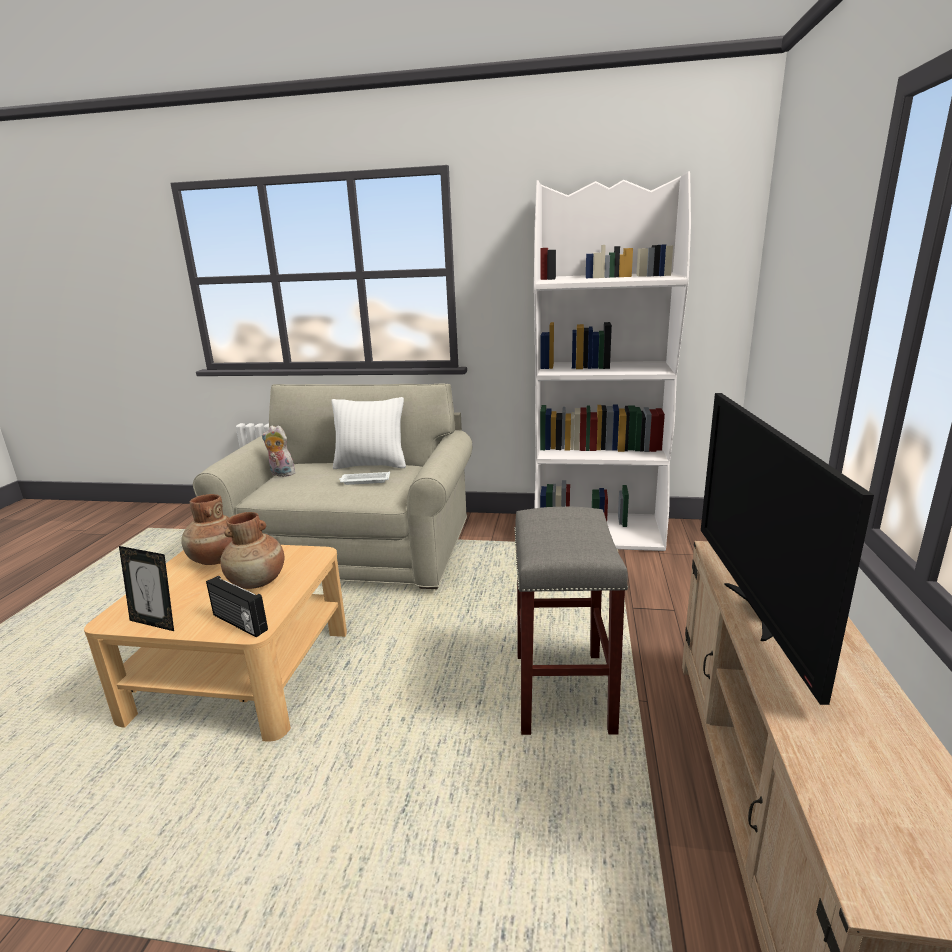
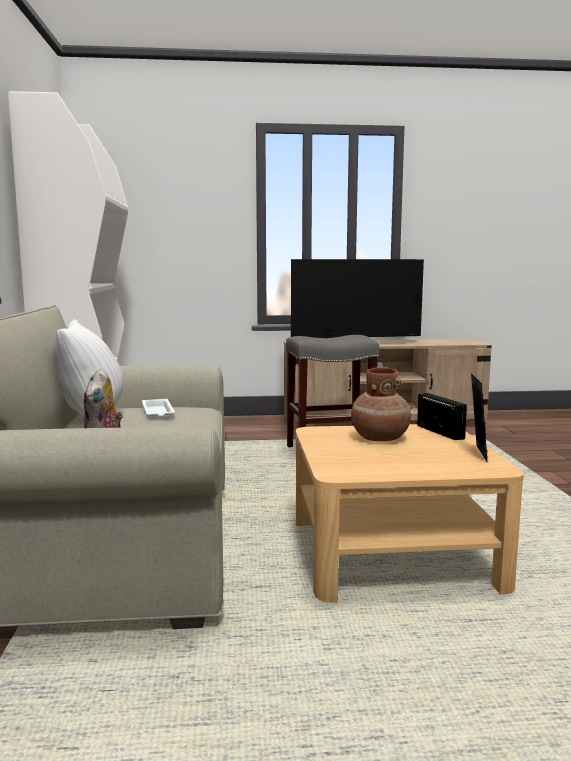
camera: 105 degrees left, 10 degrees down
brown vase [181,494,232,565] -> none
radio [206,576,268,637] -> radio turned 45 degrees counterclockwise [417,393,467,440]

